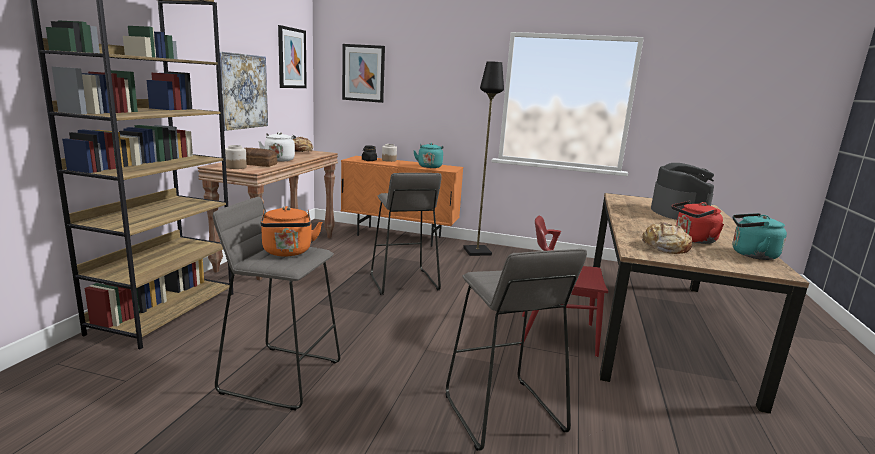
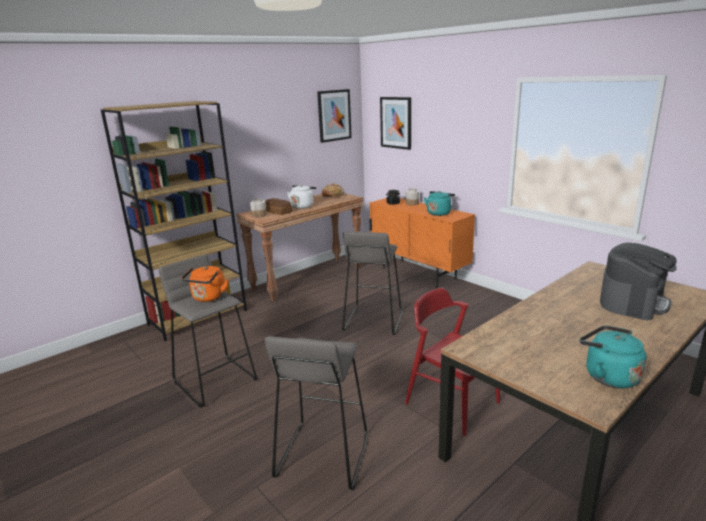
camera: 35 degrees right, 5 degrees up
picture [220,52,268,131] -> none
black floor lamp [463,61,504,256] -> none
bread [642,222,692,254] -> none
red kettle [671,201,724,244] -> none

